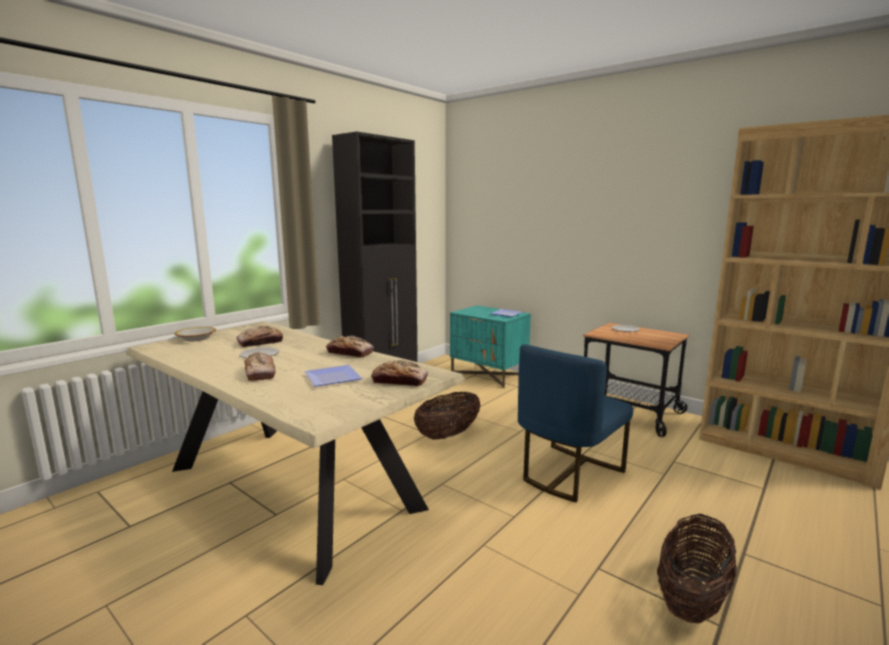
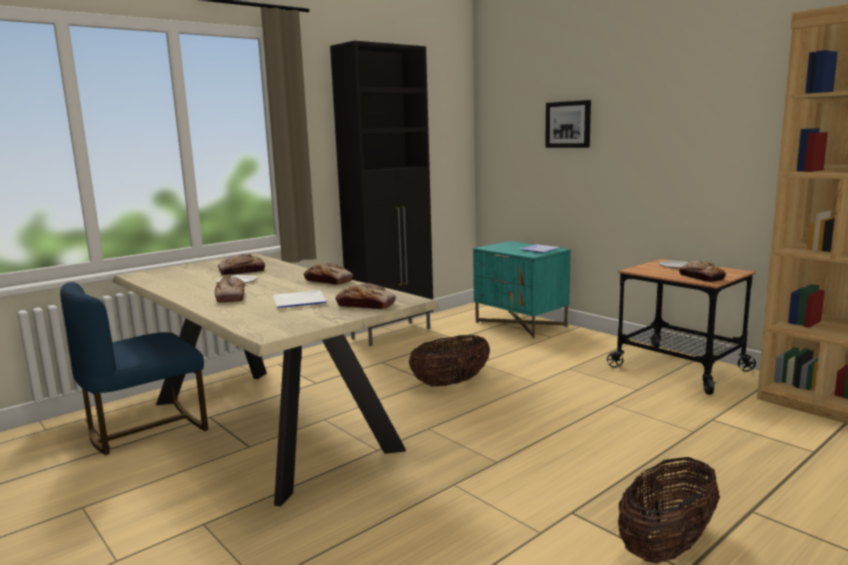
camera: 10 degrees right, 0 degrees up
bowl [174,327,216,341] -> none
blue chair [518,344,633,502] -> blue chair moved to [60,282,208,455]
none -> picture [545,100,591,148]
none -> bread [679,260,726,282]

